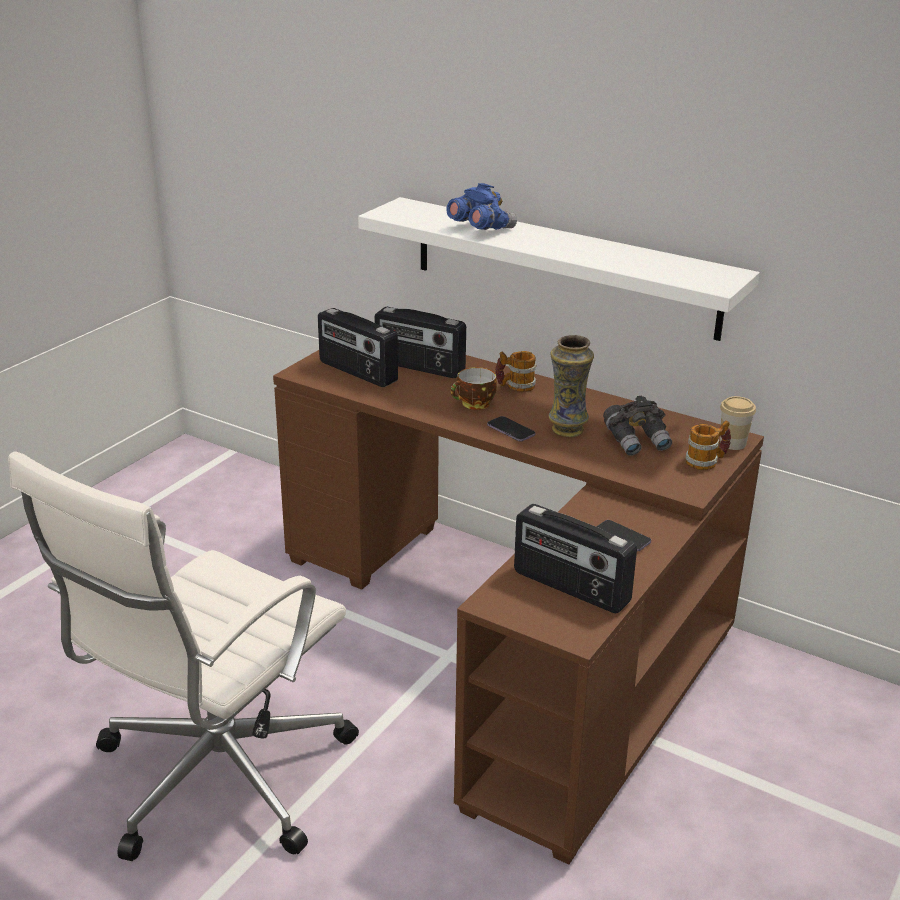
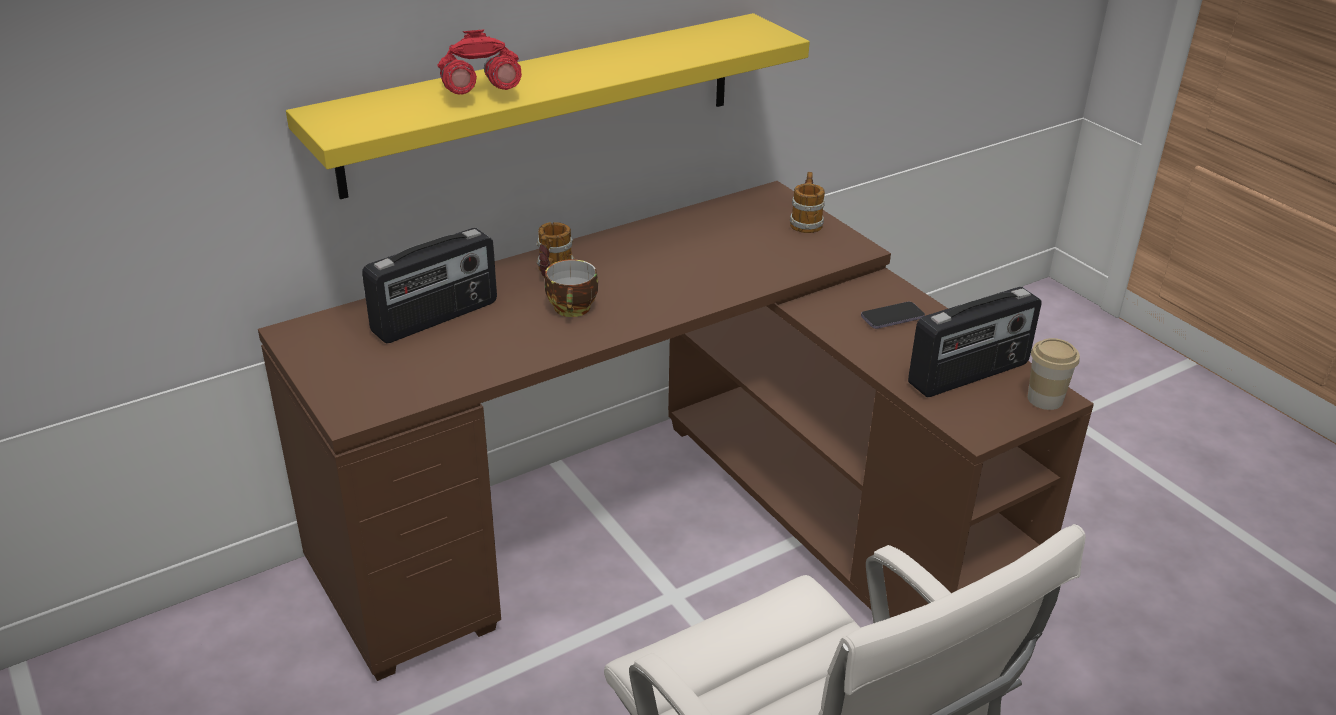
camera: 65 degrees left, 5 degrees up
radio [318,308,398,387] -> none
white shelf [358,197,760,341] -> yellow shelf [286,13,810,199]
blue binoculars [446,183,517,230] -> red binoculars [438,29,522,94]
phone [487,416,535,442] -> none
vase [549,335,594,437] -> none
grey binoculars [603,396,672,456] -> none
cup [720,396,756,450] -> cup moved to [1028,338,1080,410]

